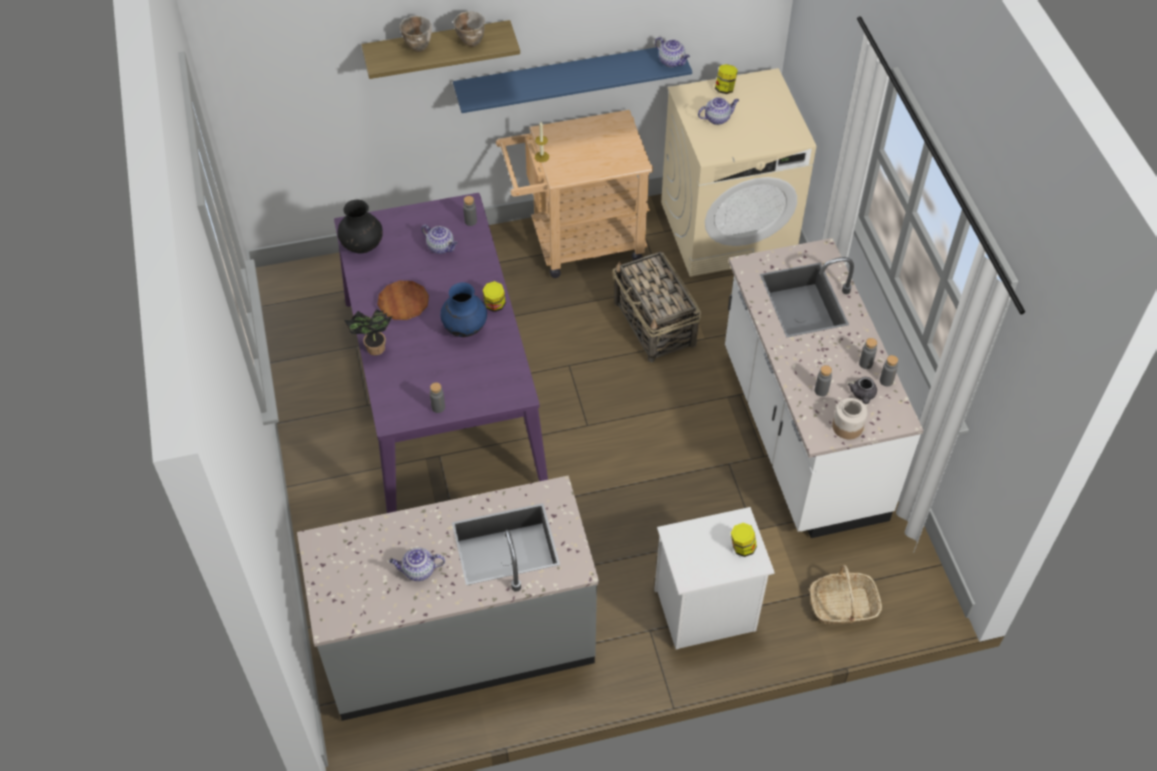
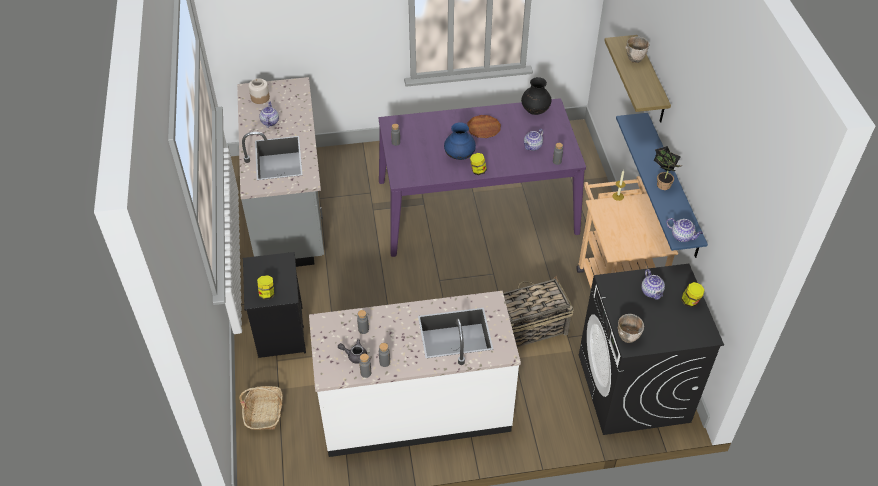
camera: 95 degrees right, 5 degrees down
potted plant [344,309,393,356] -> potted plant moved to [654,146,682,190]
bowl [453,11,485,47] -> bowl moved to [618,314,644,343]
white nightstand [654,507,775,649] -> black nightstand [243,252,306,358]
teapot [655,37,690,67] -> teapot turned 105 degrees counterclockwise [666,218,703,242]
beige washing machine [661,68,816,277] -> black washing machine [579,264,724,435]
jar [832,398,868,439] -> jar moved to [249,78,270,104]

